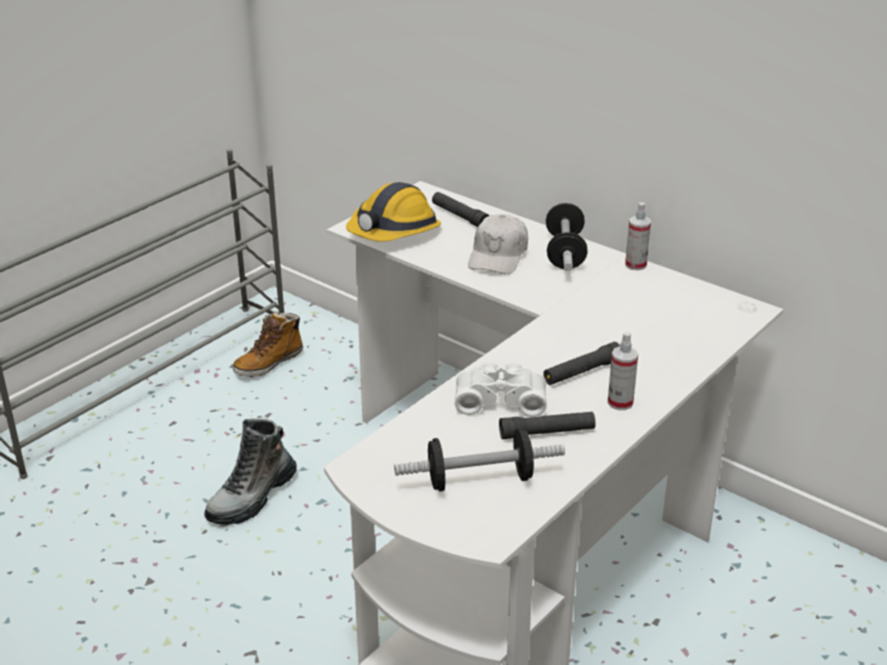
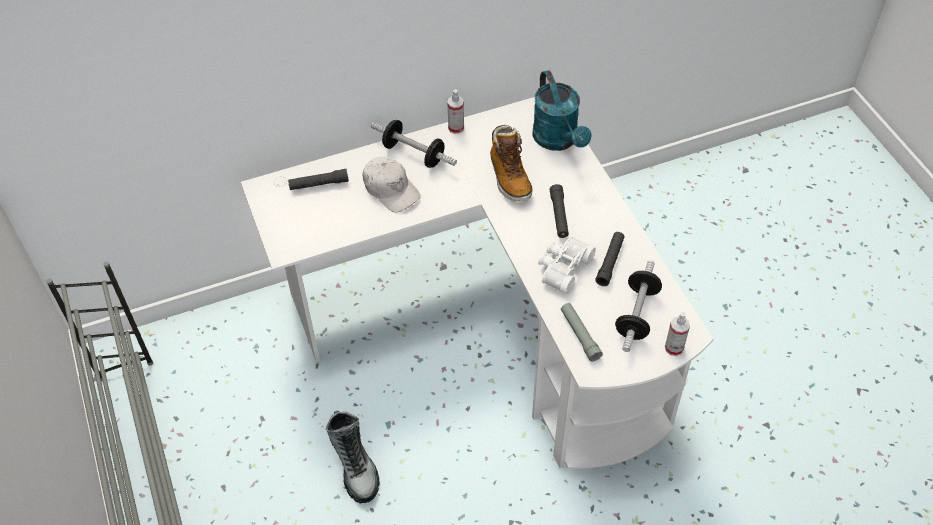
camera: 60 degrees left, 20 degrees up
boot [232,311,303,377] -> boot moved to [490,125,533,202]
hard hat [346,182,441,242] -> none
spray bottle [608,332,638,410] -> spray bottle moved to [665,312,690,356]
none -> turquoise watering can [533,70,592,151]
none -> grey flashlight [561,303,603,361]

